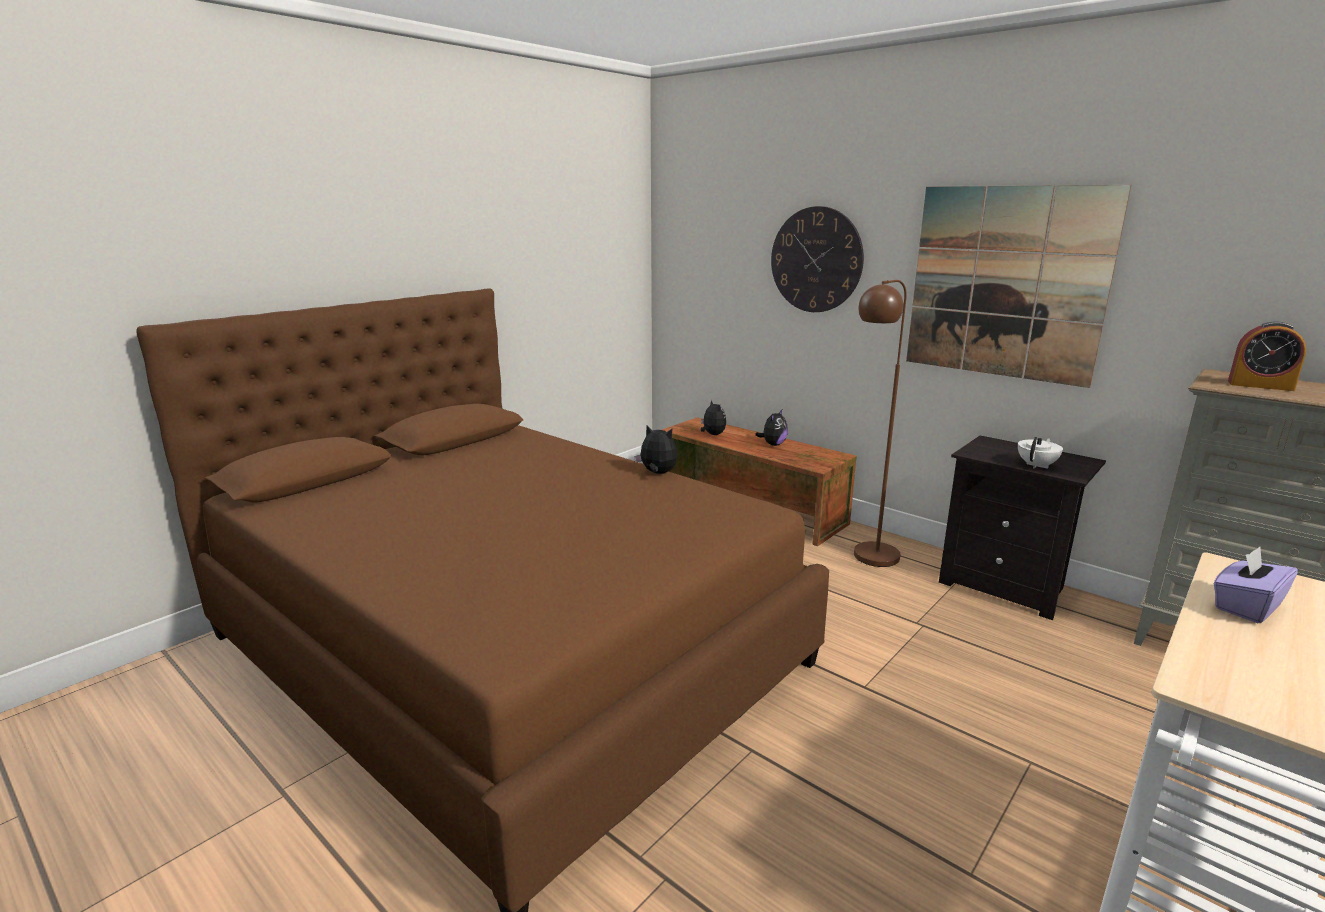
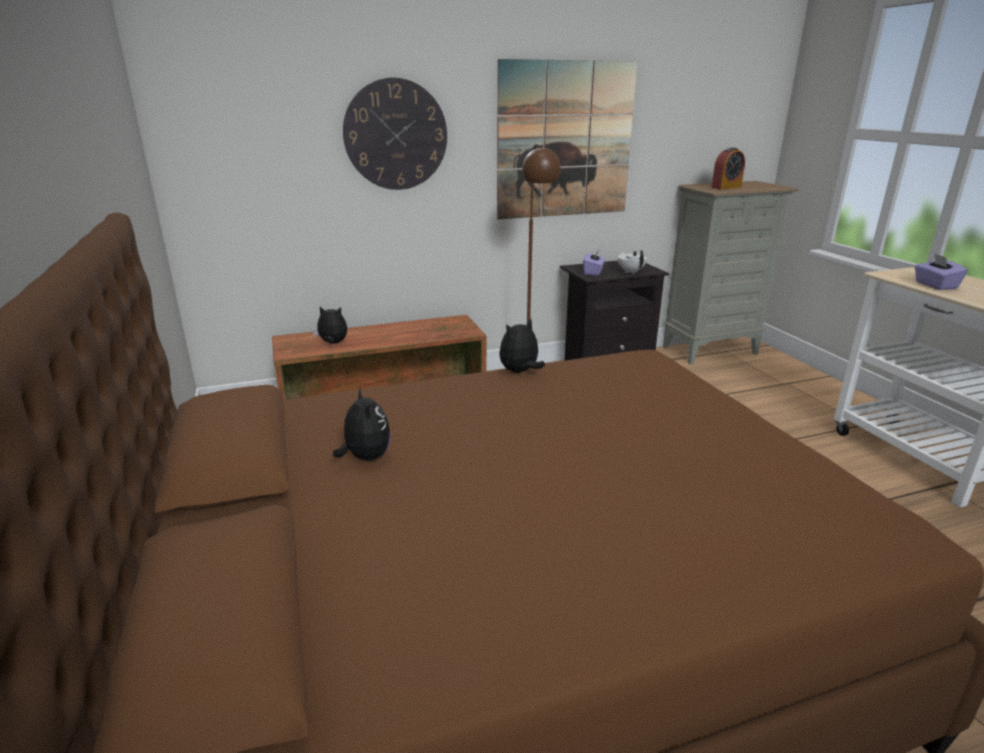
camera: 60 degrees left, 5 degrees up
plush toy [755,410,788,446] -> plush toy moved to [333,387,391,461]
none -> purple tissue box [583,250,605,276]

